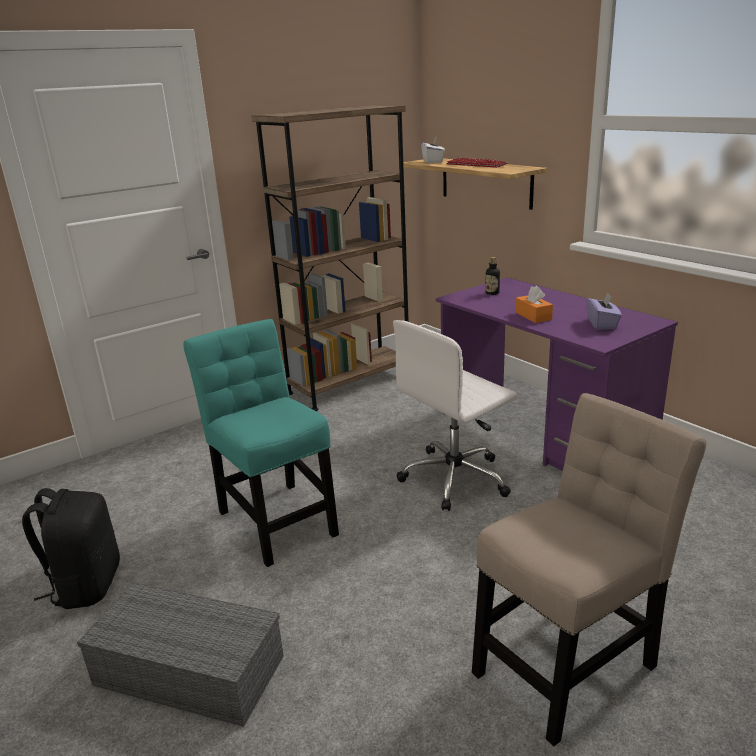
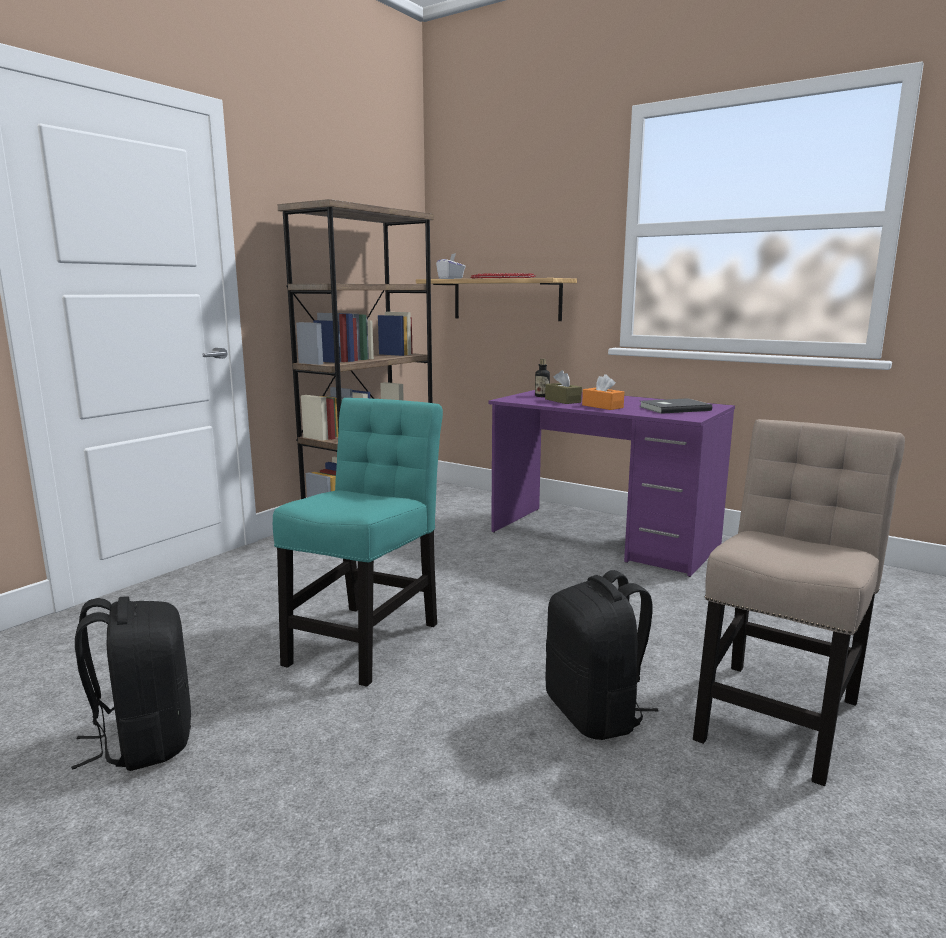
camera: 20 degrees left, 10 degrees down
grey storage box [77,582,284,727] -> none
turquoise chair [183,319,339,567] -> turquoise chair turned 75 degrees clockwise [273,398,443,687]
white office chair [393,320,517,511] -> none
purple tissue box [587,292,622,330] -> grey book [639,398,712,414]
none -> brown tissue box [545,370,582,404]
none -> black backpack [545,570,659,740]

